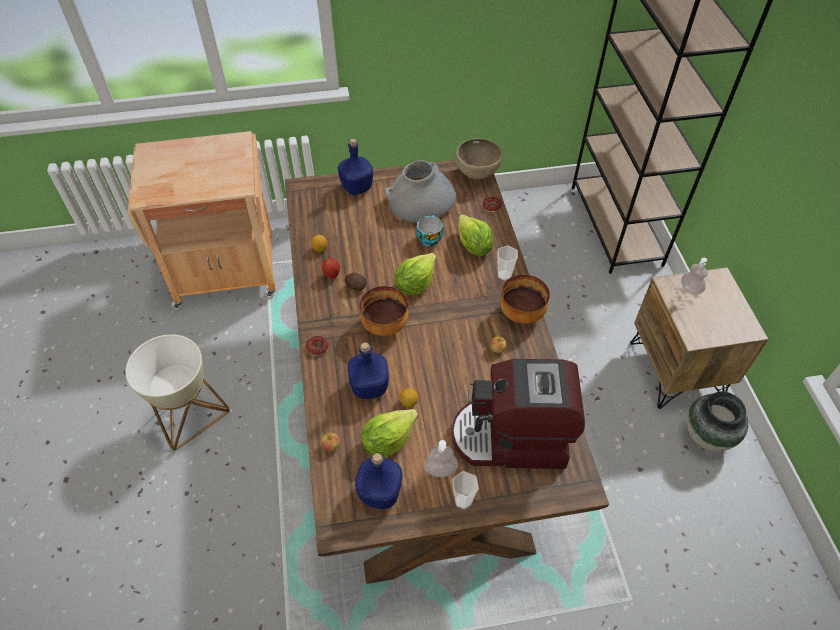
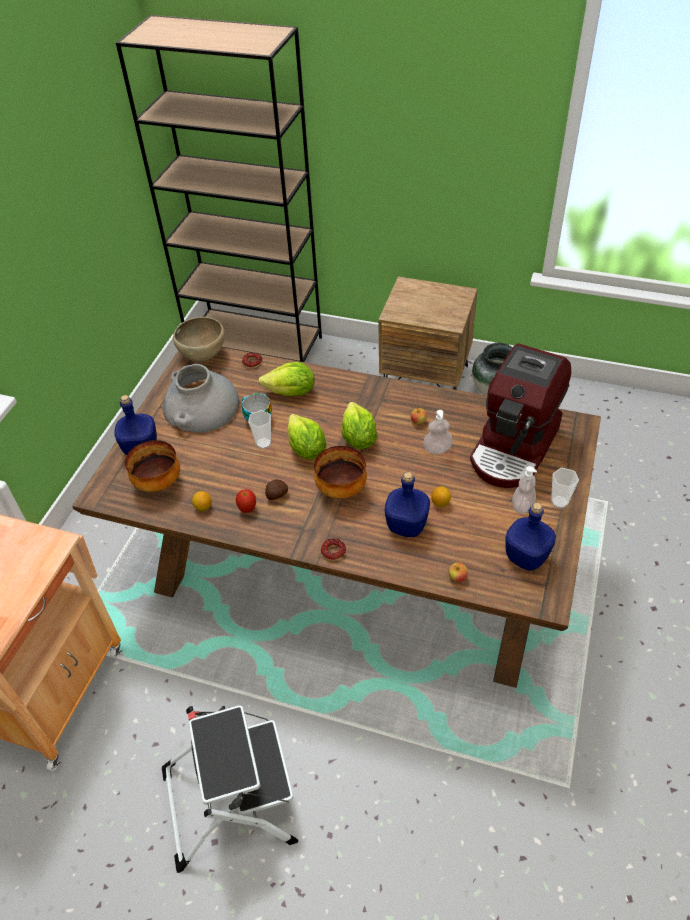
camera: 60 degrees left, 5 degrees down
planter [125,334,230,451] -> step ladder [162,705,298,873]
lettuce [361,409,418,457] -> lettuce moved to [341,402,377,449]
cup [497,245,518,281] -> cup moved to [248,410,271,449]
bowl [500,275,550,323] -> bowl moved to [125,440,180,492]
soap dispenser [681,258,708,295] -> soap dispenser moved to [423,410,453,454]

